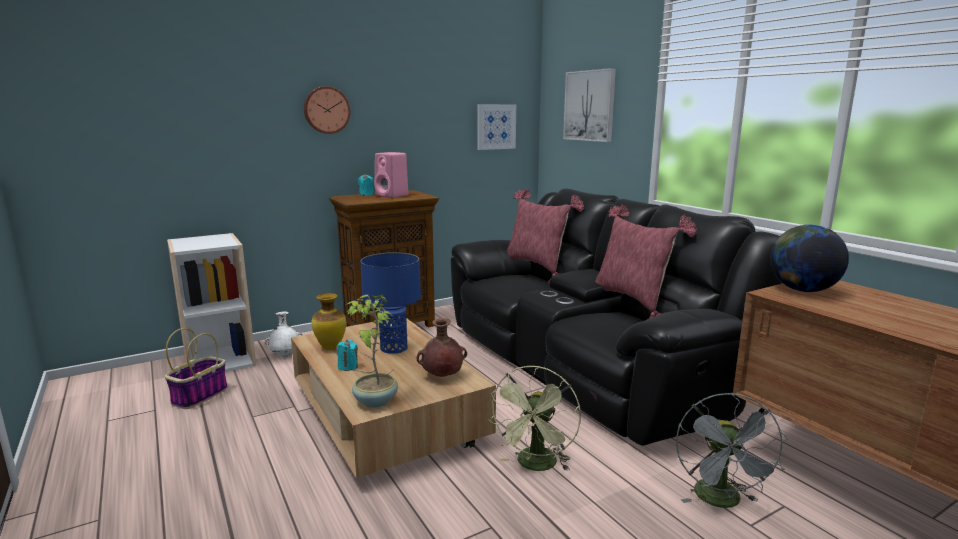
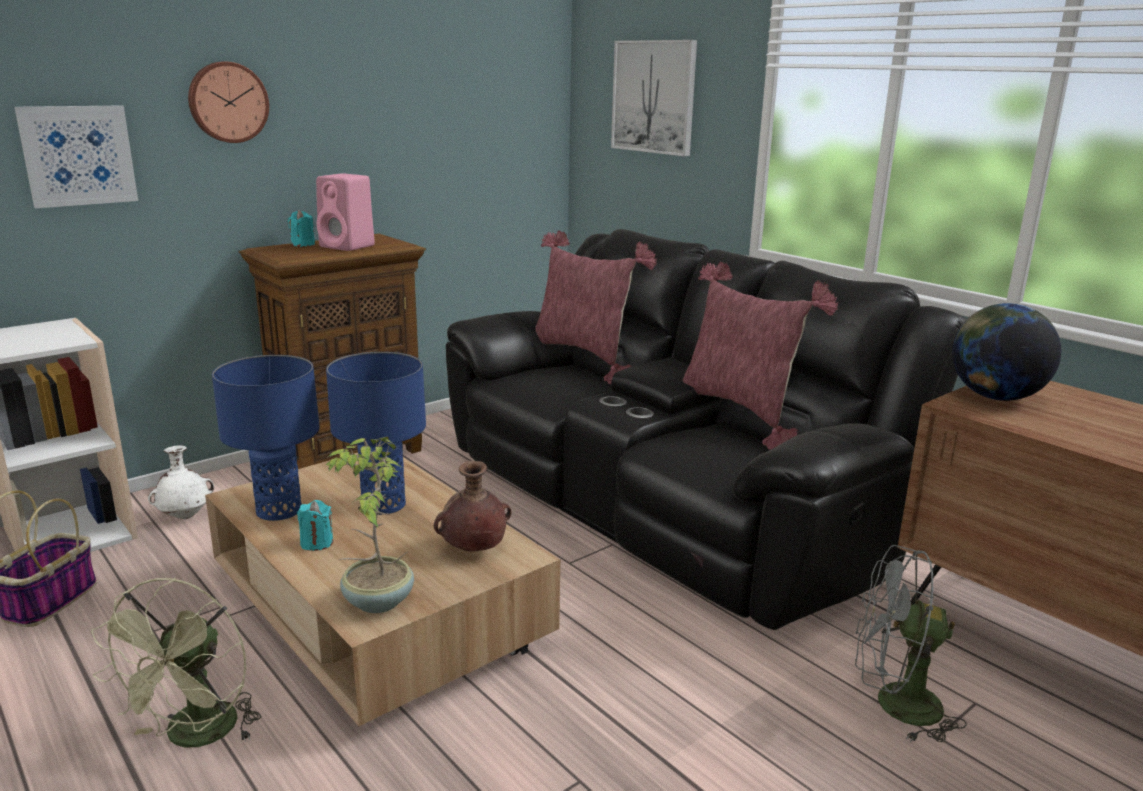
camera: 10 degrees left, 5 degrees up
vase [312,293,346,350] -> blue table lamp [212,355,319,521]
picture [478,104,516,150] -> picture moved to [15,106,138,208]
green fan [489,366,581,471] -> green fan moved to [91,578,261,747]
grey fan [676,393,788,508] -> grey fan turned 105 degrees clockwise [855,545,967,742]

